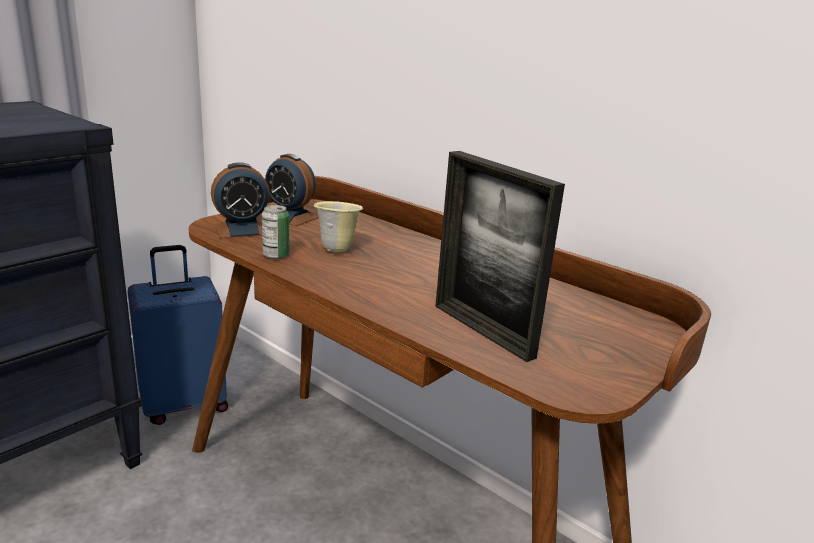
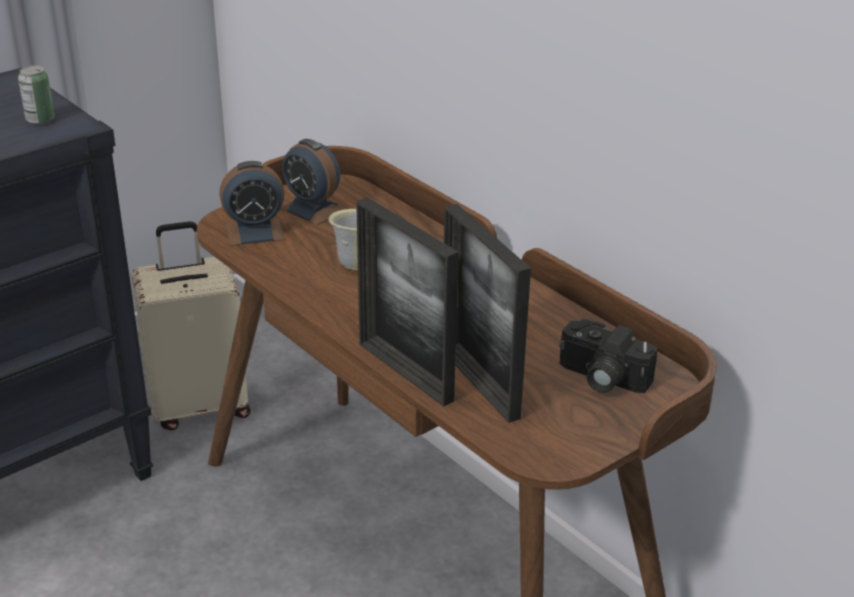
camera: 10 degrees right, 10 degrees up
blue suitcase [128,245,228,425] -> beige suitcase [132,221,251,430]
can [262,205,289,259] -> can moved to [18,65,55,125]
none -> picture frame [356,197,459,407]
none -> camera [559,319,658,393]

